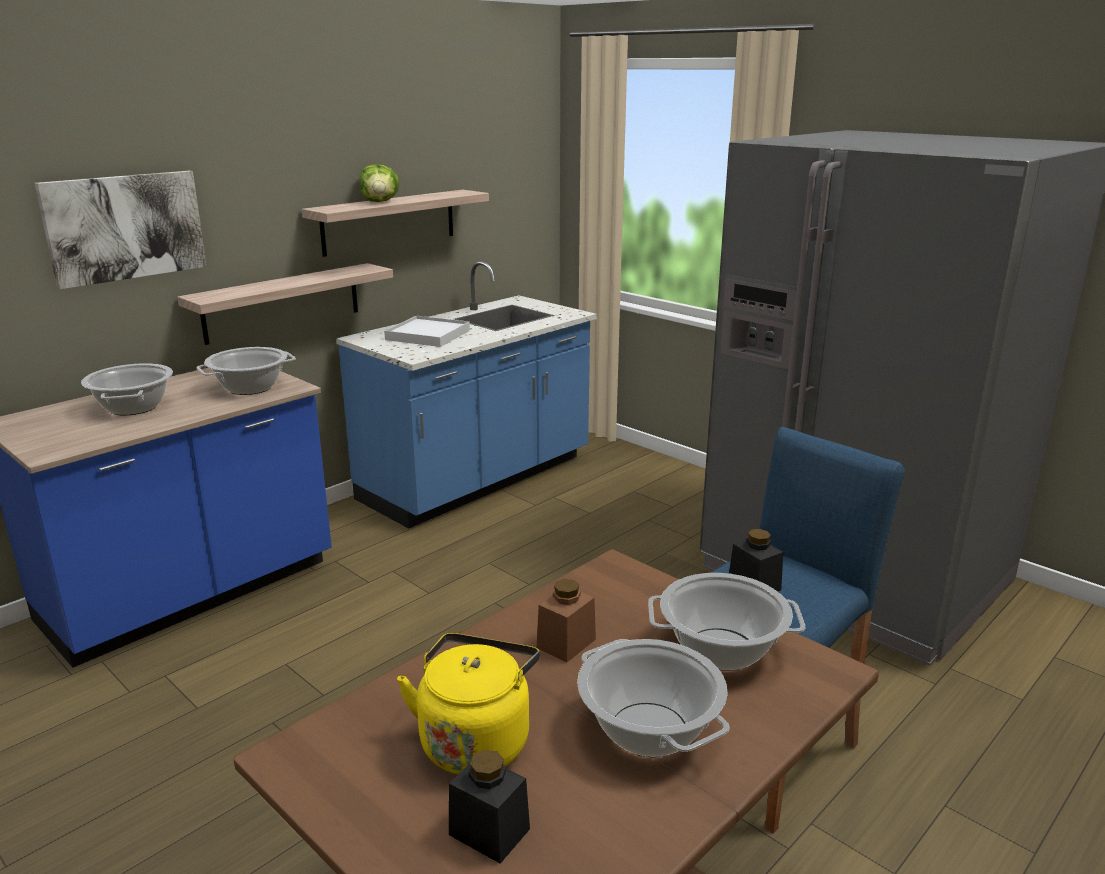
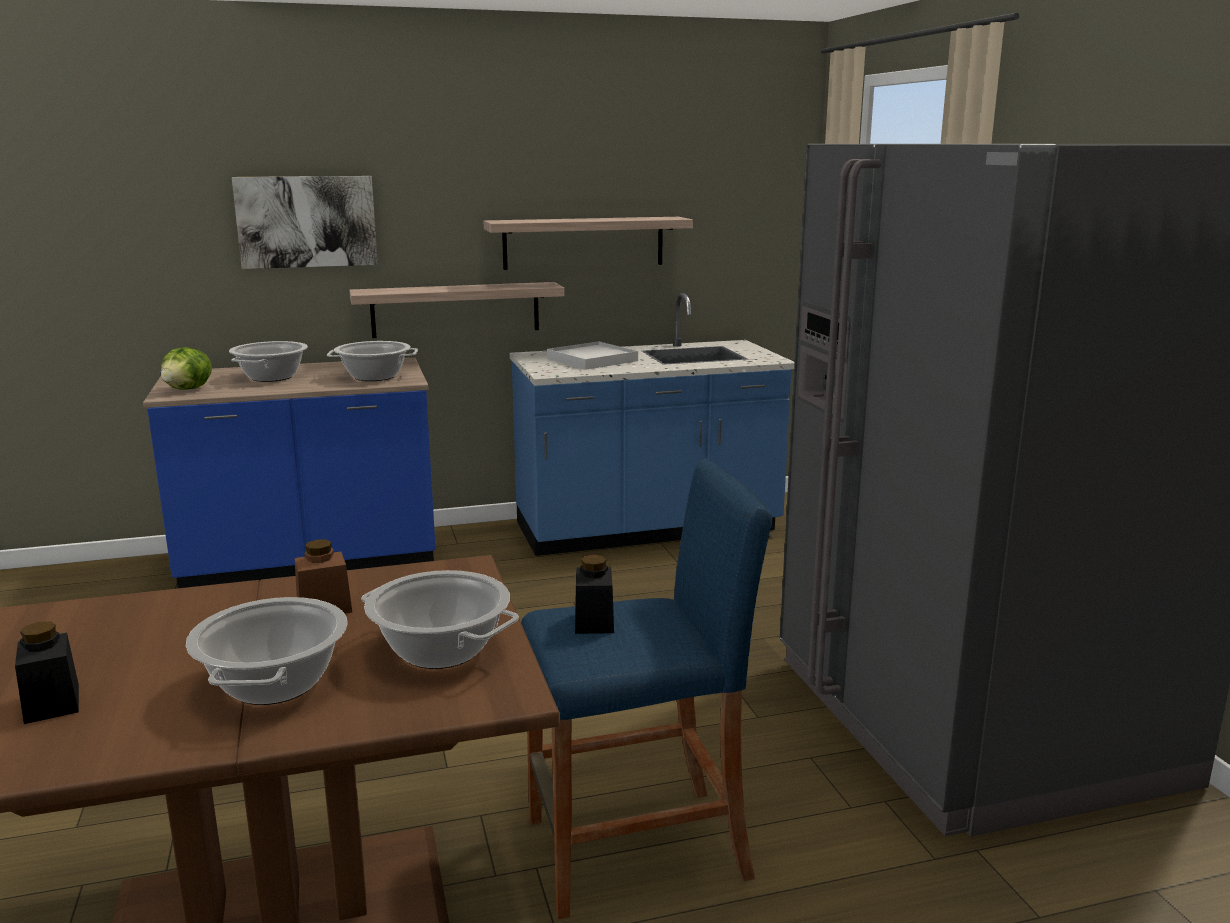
camera: 30 degrees right, 5 degrees down
lettuce [360,164,399,202] -> lettuce moved to [161,347,212,390]
yellow kettle [397,633,540,774] -> none

